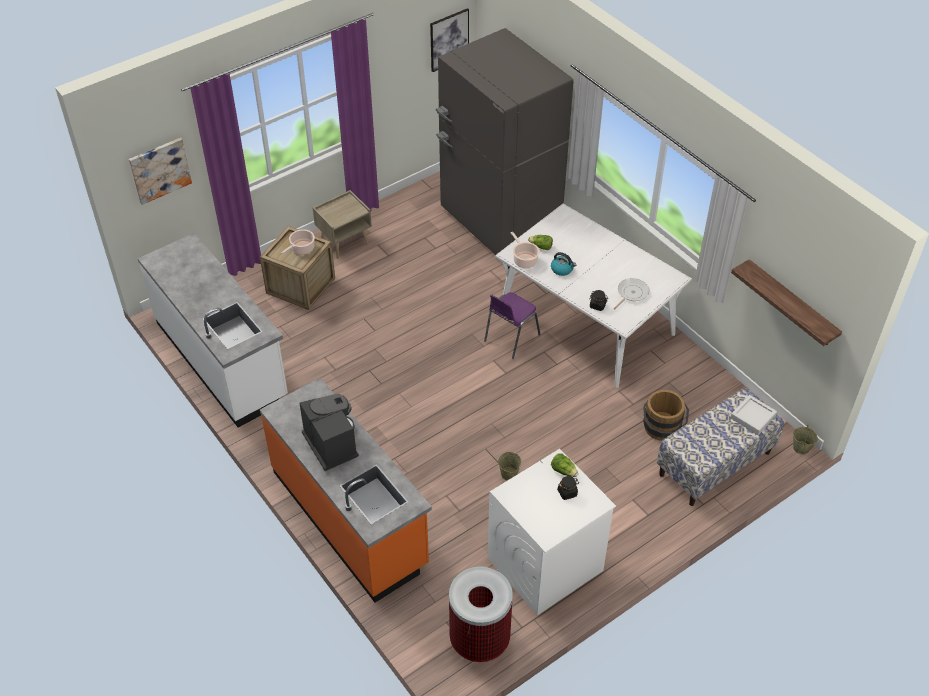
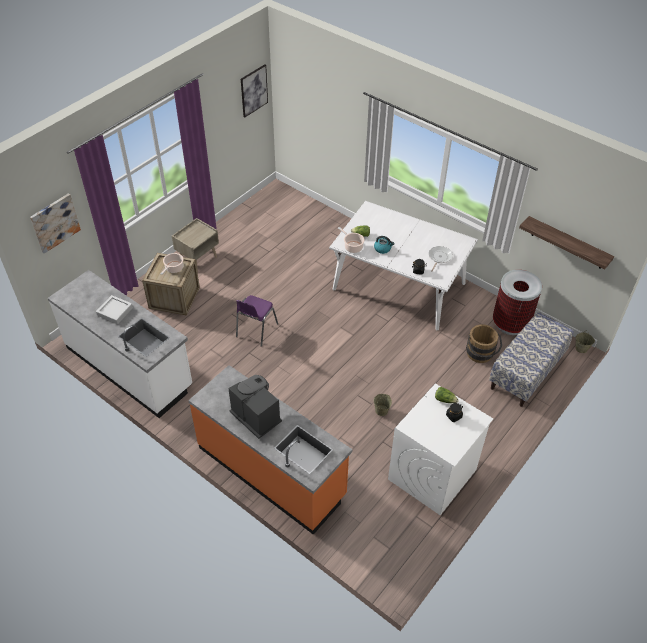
camera: 15 degrees left, 0 degrees up
grey fridge [436,28,574,255] -> none
trash can [449,566,513,662] -> trash can moved to [493,270,542,335]
purple chair [484,292,541,359] -> purple chair moved to [236,295,278,347]
grey tray [731,395,777,435] -> grey tray moved to [96,295,133,324]

